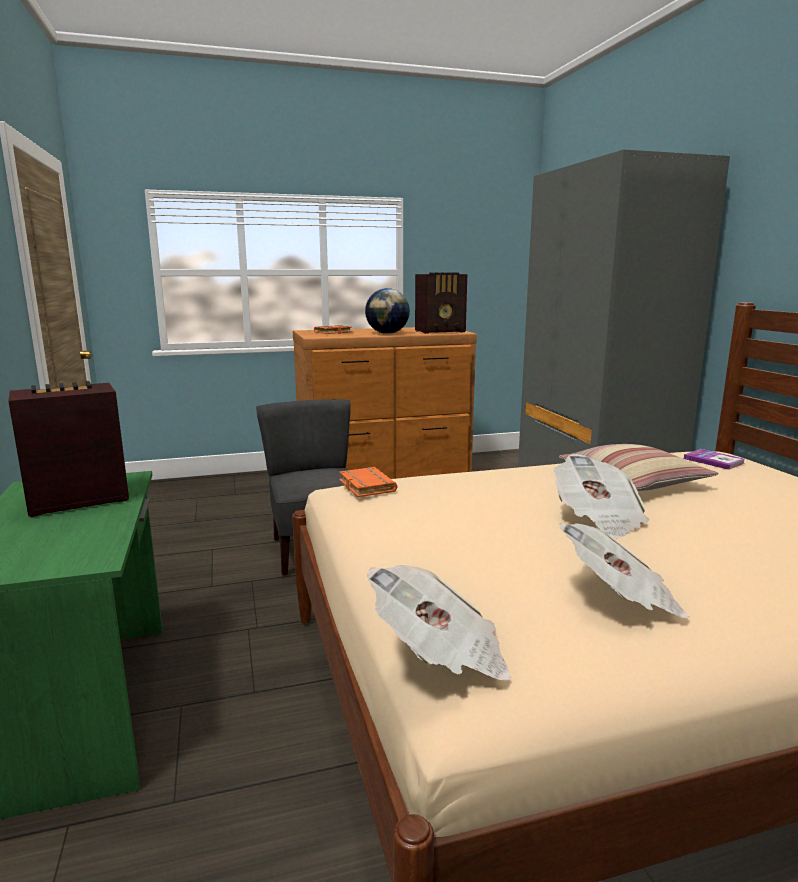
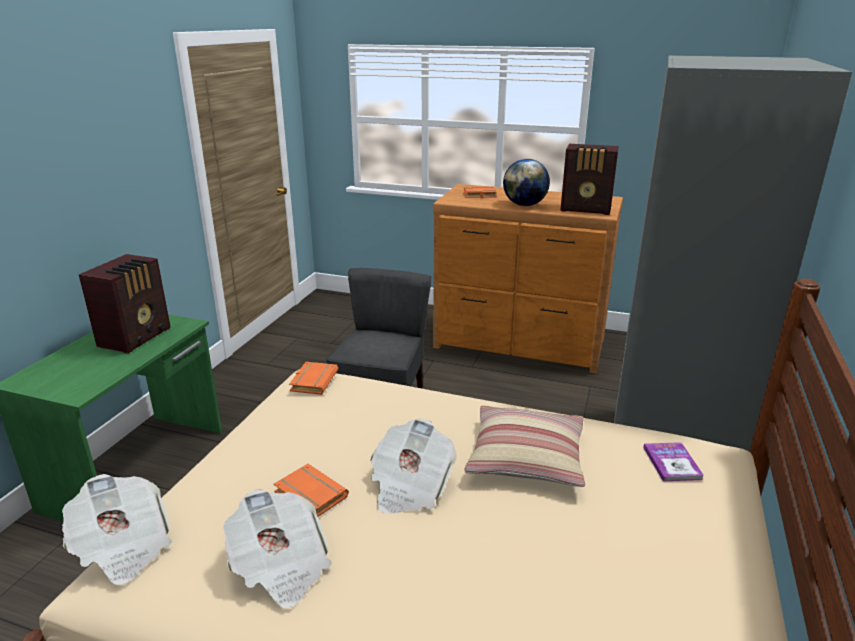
camera: 35 degrees right, 10 degrees up
radio [8,381,129,517] -> radio turned 105 degrees clockwise [79,254,171,354]
none -> orange book [274,464,349,517]

